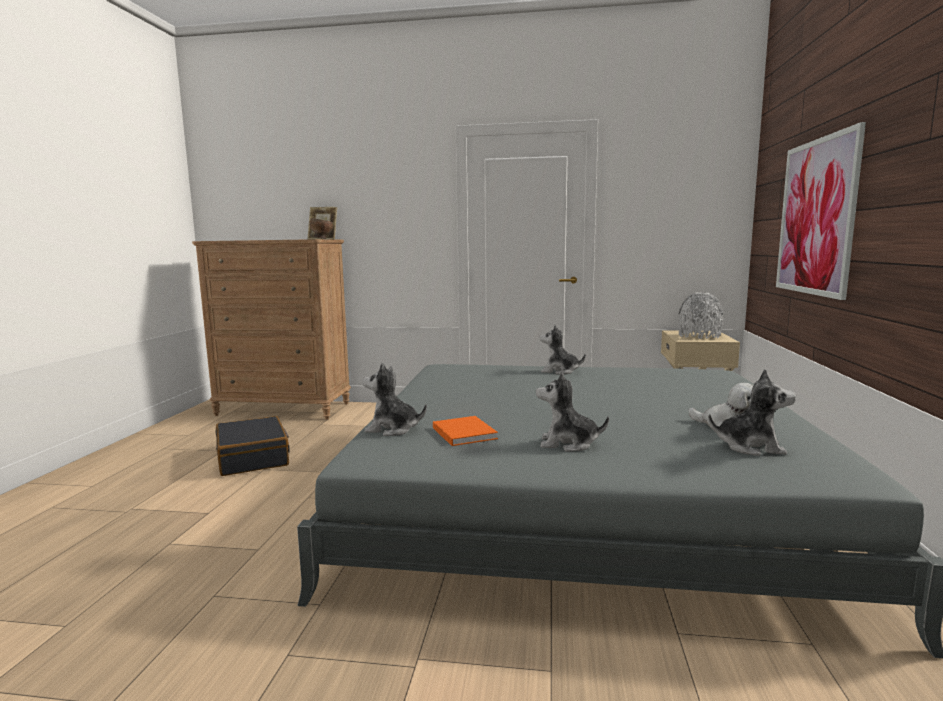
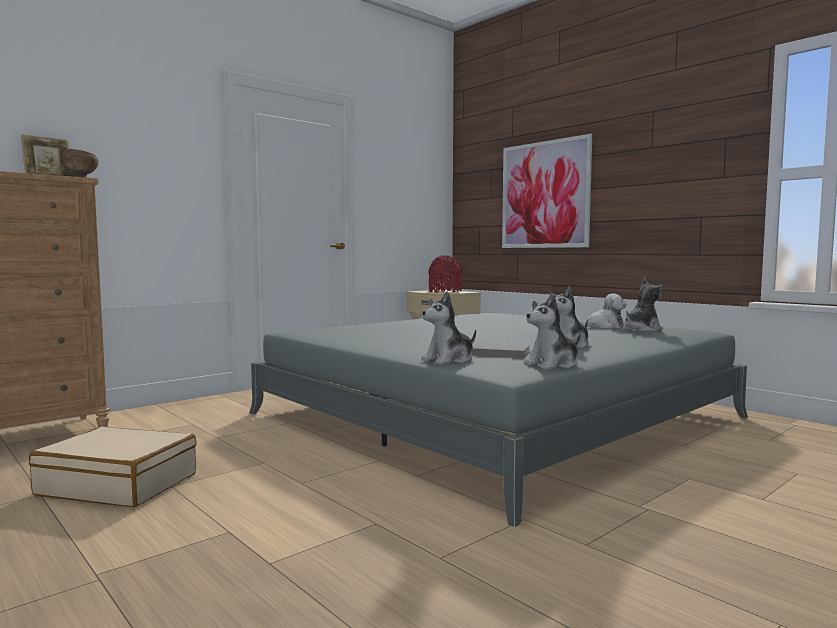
camera: 50 degrees left, 5 degrees down
black suitcase [215,416,289,476] -> beige suitcase [29,426,197,507]
orange book [433,416,498,446] -> grey book [472,342,530,358]
plush toy [539,324,586,375] -> plush toy moved to [524,293,580,369]
grey vase [679,292,723,339] -> red vase [428,255,462,293]

